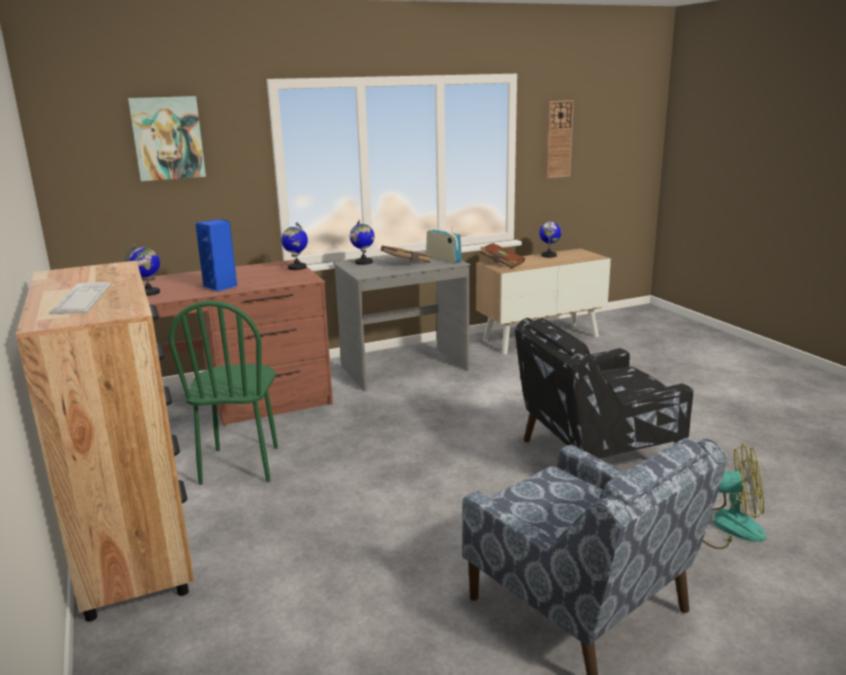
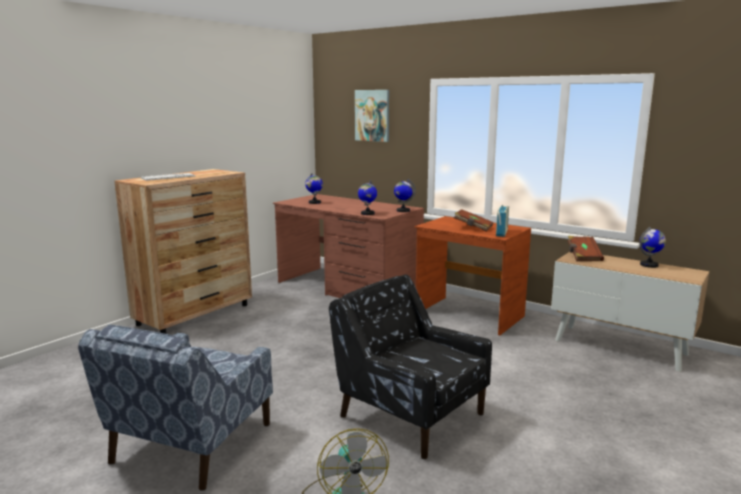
camera: 60 degrees right, 5 degrees down
green chair [169,301,278,485] -> none
blue speaker [195,219,237,292] -> none
grey desk [333,251,471,391] -> brown desk [415,216,531,336]
globe [350,220,375,265] -> globe moved to [358,181,377,215]
wall clock [546,100,574,178] -> none

